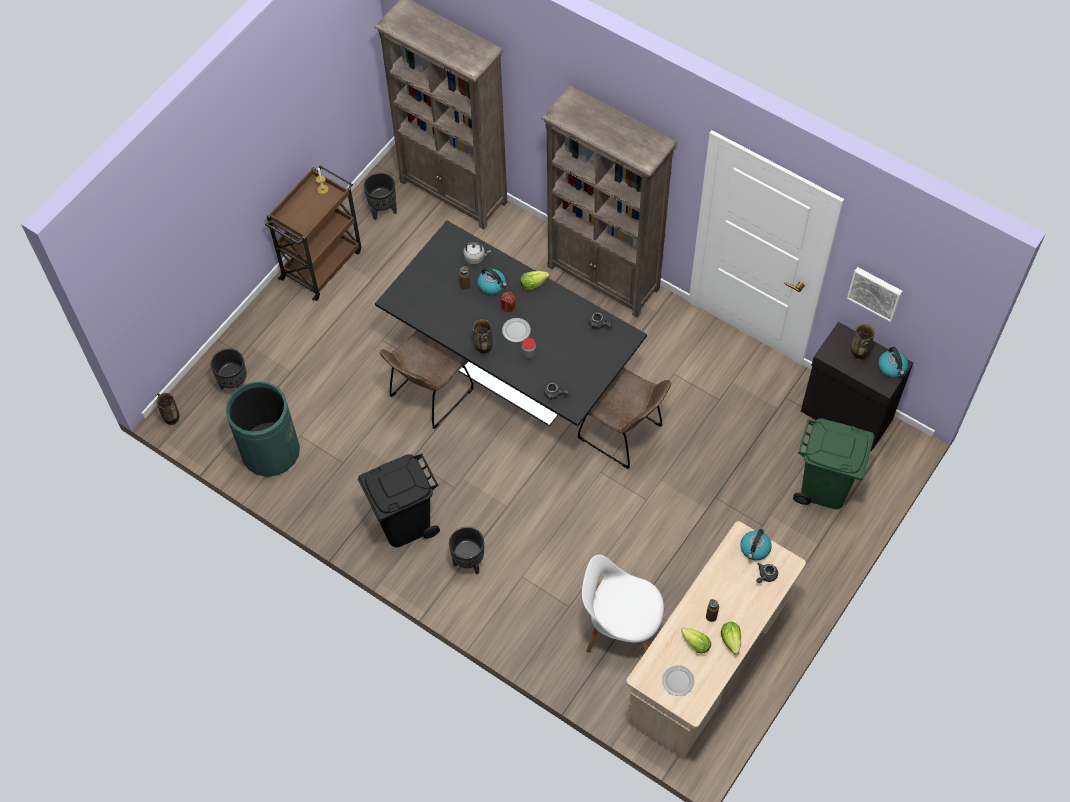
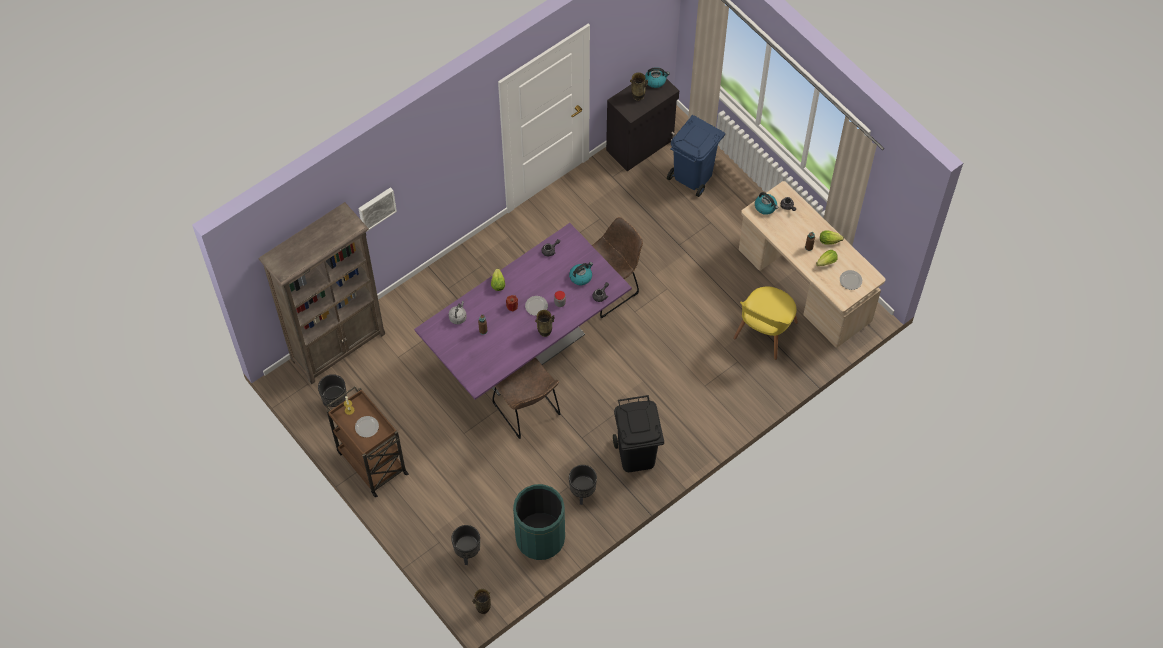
camera: 75 degrees left, 0 degrees up
black dining table [375,221,647,426] -> purple dining table [414,223,632,400]
black planter [449,527,484,574] -> black planter moved to [569,465,597,505]
kettle [477,267,507,295] -> kettle moved to [569,262,593,285]
brown bookcase [541,86,677,317] -> none
white chair [582,554,664,652] -> yellow chair [733,287,798,360]
green trash can [793,418,875,509] -> blue trash can [667,115,725,197]
picture [847,267,902,322] -> picture moved to [358,187,397,231]
none -> plate [355,416,379,437]

